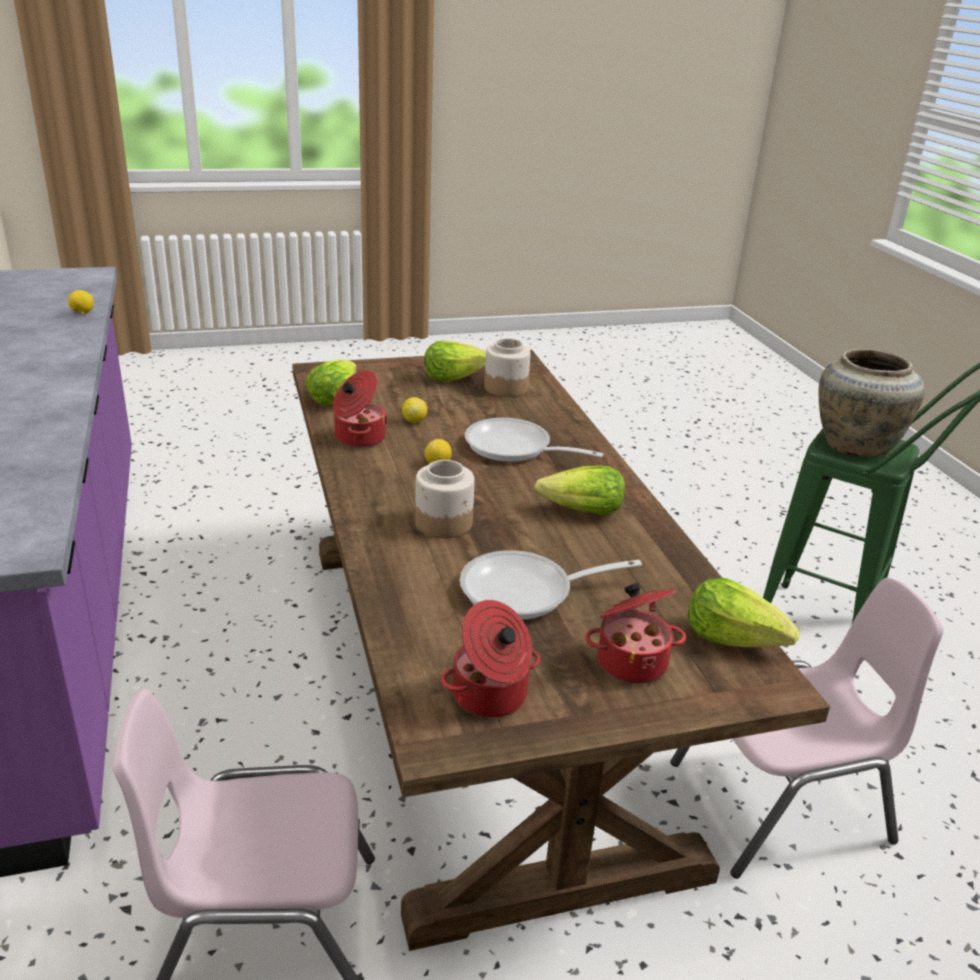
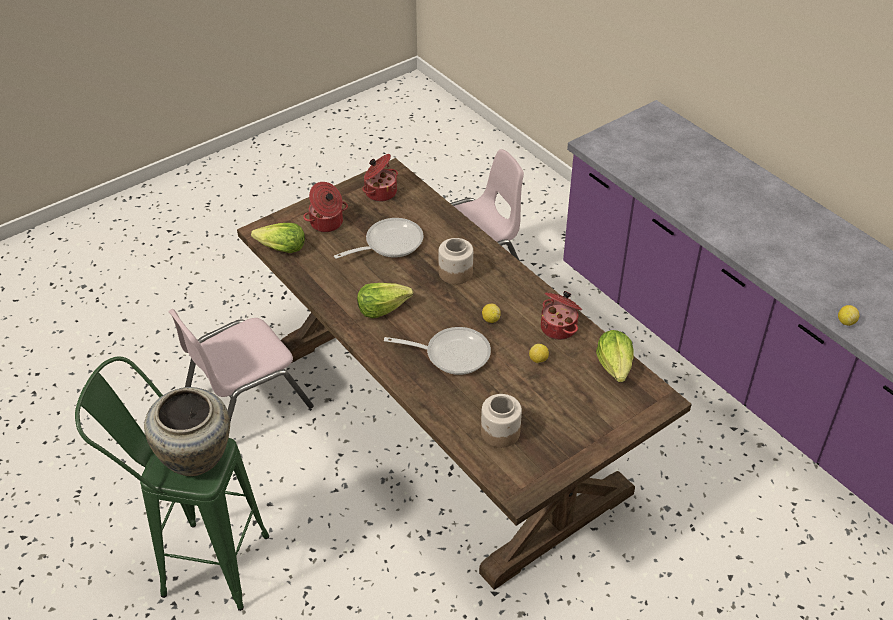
camera: 160 degrees right, 15 degrees up
lettuce [424,341,486,382] -> none

